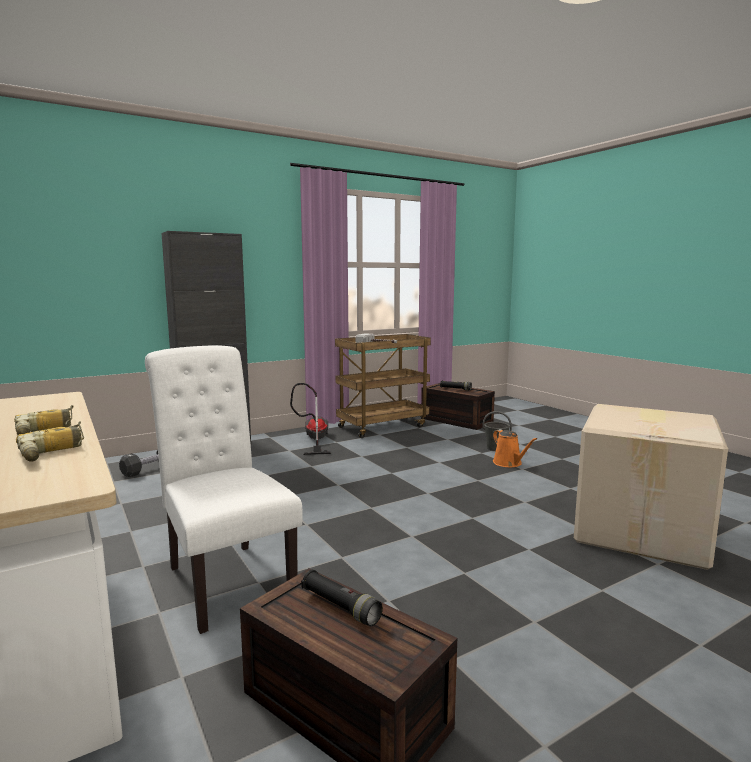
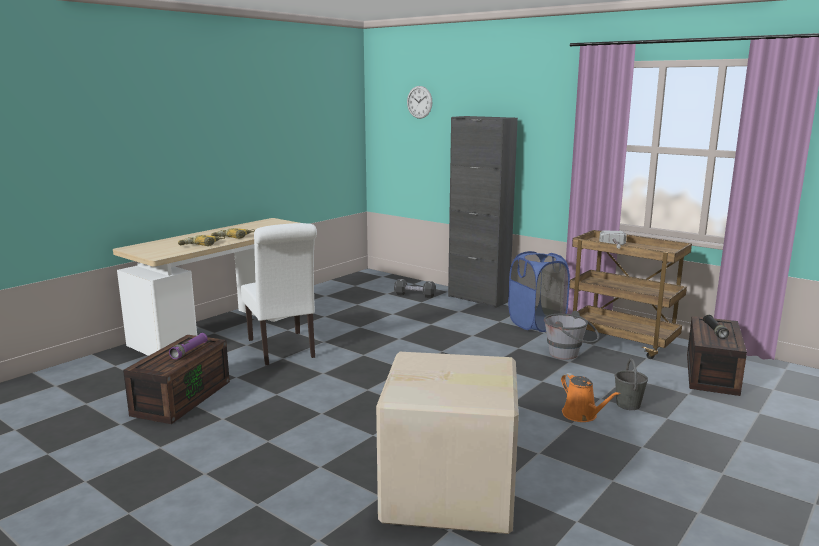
camera: 70 degrees right, 5 degrees up
white chair [145,345,303,634] -> white chair turned 120 degrees clockwise [241,223,317,365]
vacuum cleaner [290,383,331,455] -> blue laundry basket [508,251,570,332]
black flashlight [301,570,383,626] -> purple flashlight [169,333,208,359]
orange watering can [493,429,537,467] -> orange watering can turned 75 degrees counterclockwise [561,373,620,422]
none -> wall clock [407,86,432,119]
none -> grey bucket [544,311,599,360]

